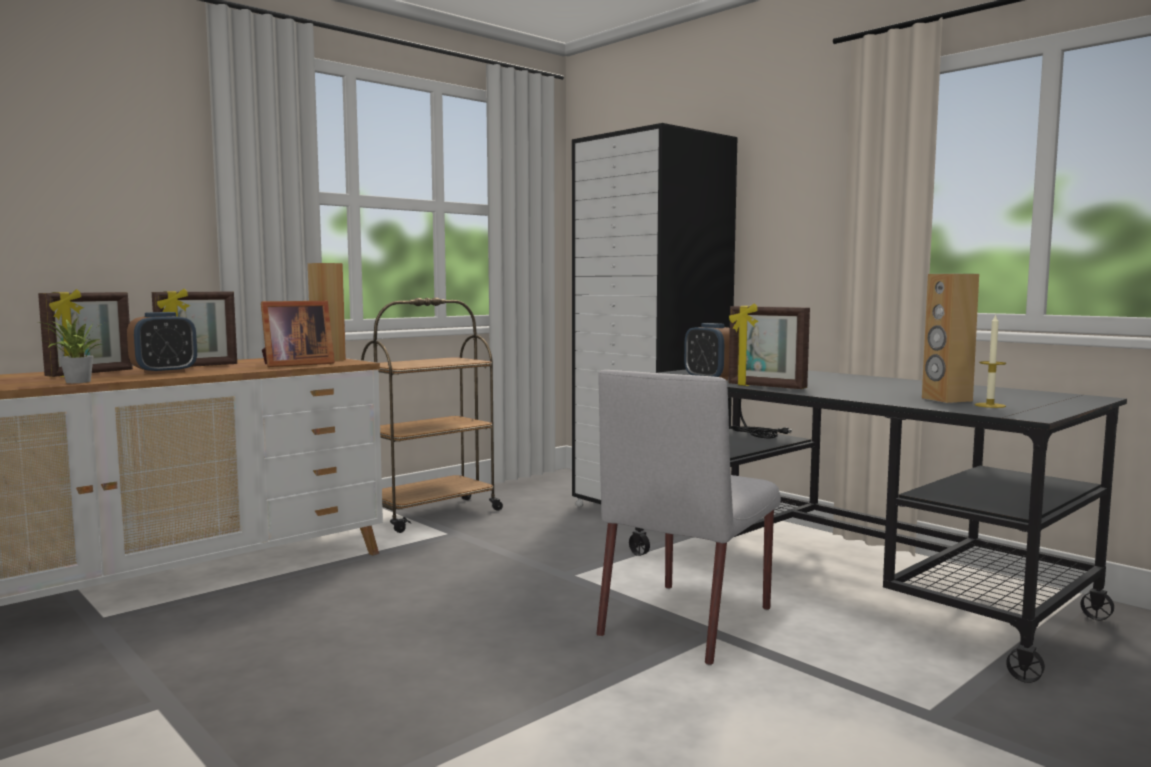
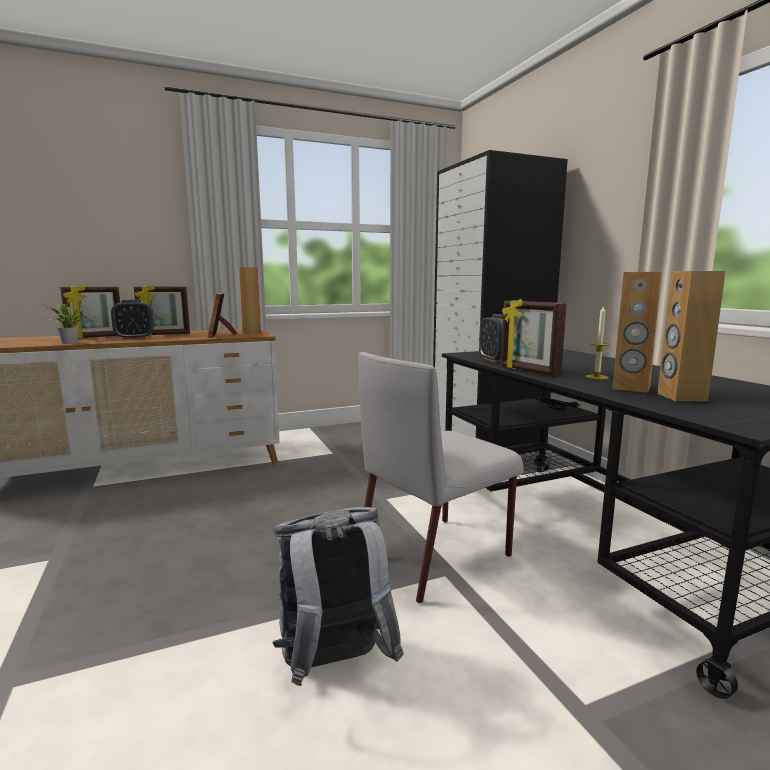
camera: 20 degrees right, 5 degrees up
picture frame [261,301,335,367] -> picture frame turned 90 degrees clockwise [208,293,237,338]
brown cart [361,298,503,533] -> none
candle [974,314,1006,408] -> candle moved to [585,305,610,379]
none -> grey backpack [272,507,404,686]
none -> brown speaker [612,272,662,393]

